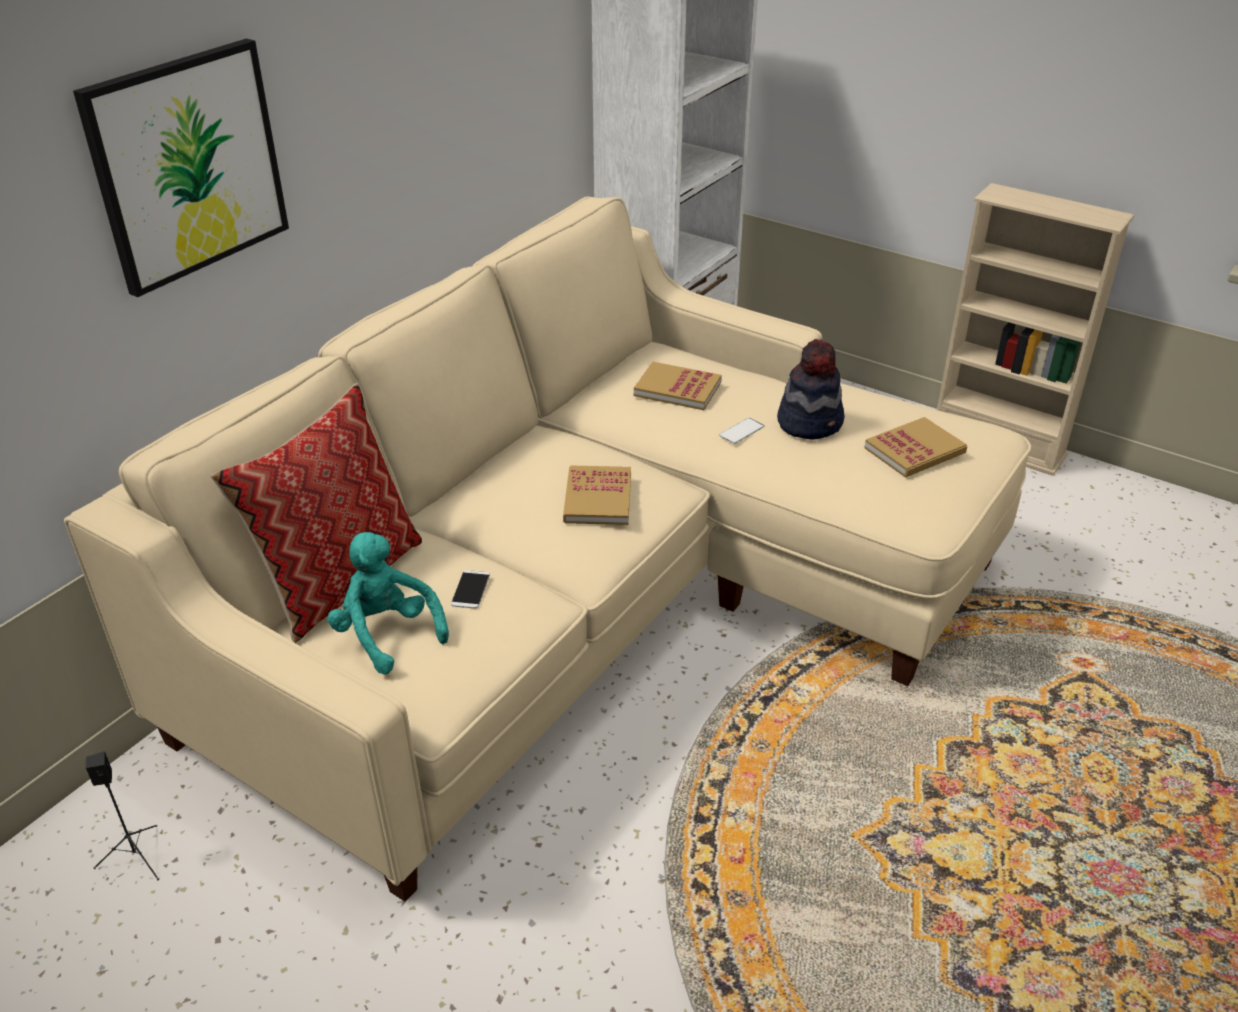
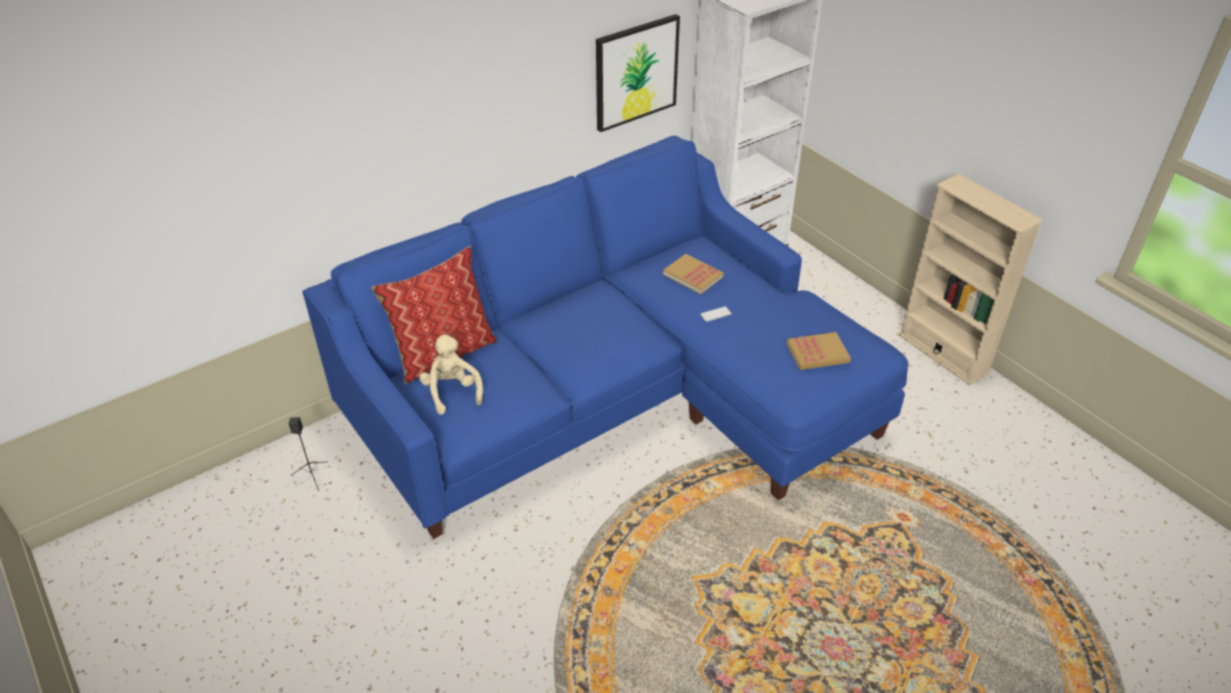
camera: 20 degrees right, 5 degrees up
beige sofa [64,196,1032,902] -> blue sofa [302,136,909,539]
picture [73,39,289,297] -> picture moved to [596,14,680,132]
turquoise plush toy [327,532,449,675] -> beige plush toy [419,334,483,415]
phone [451,570,490,609] -> none
book [563,465,631,525] -> none
hat [777,339,845,440] -> none

